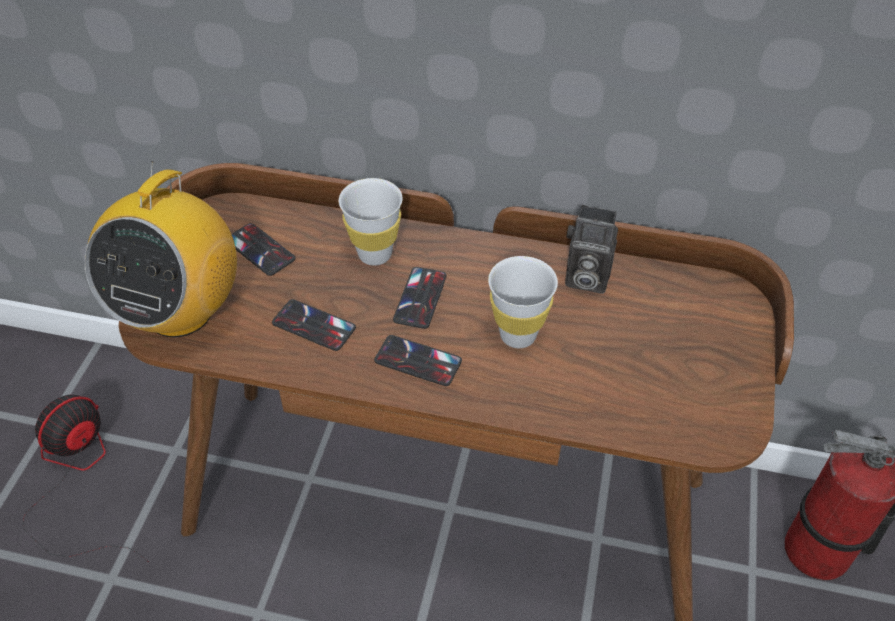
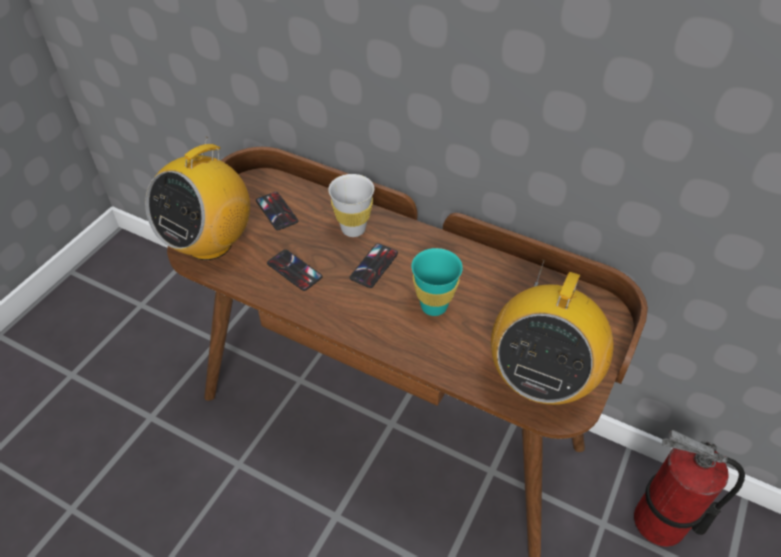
camera: 15 degrees right, 0 degrees up
fan [23,395,149,562] -> none
phone [374,335,462,386] -> none
white cup [488,256,558,348] -> turquoise cup [411,248,463,316]
camera [565,205,618,294] -> none
none -> radio [491,260,613,405]

